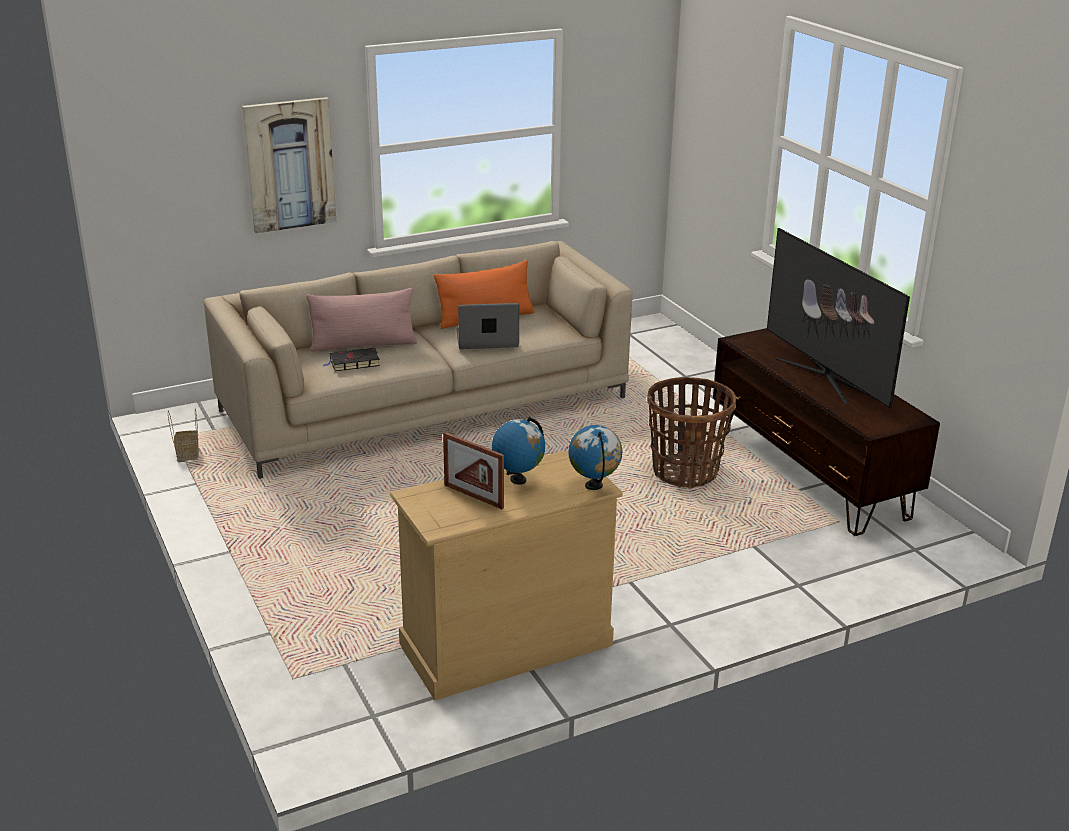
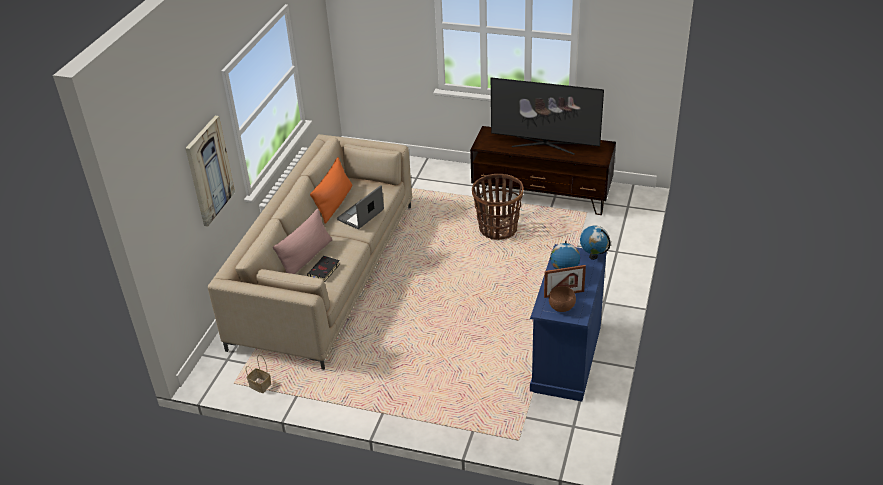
camera: 45 degrees left, 10 degrees up
beige dresser [390,450,623,700] -> blue dresser [530,244,607,402]
none -> brown bowl [549,286,576,312]

